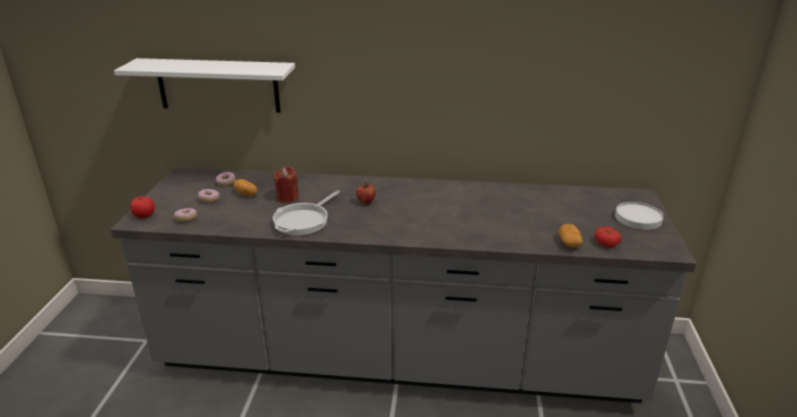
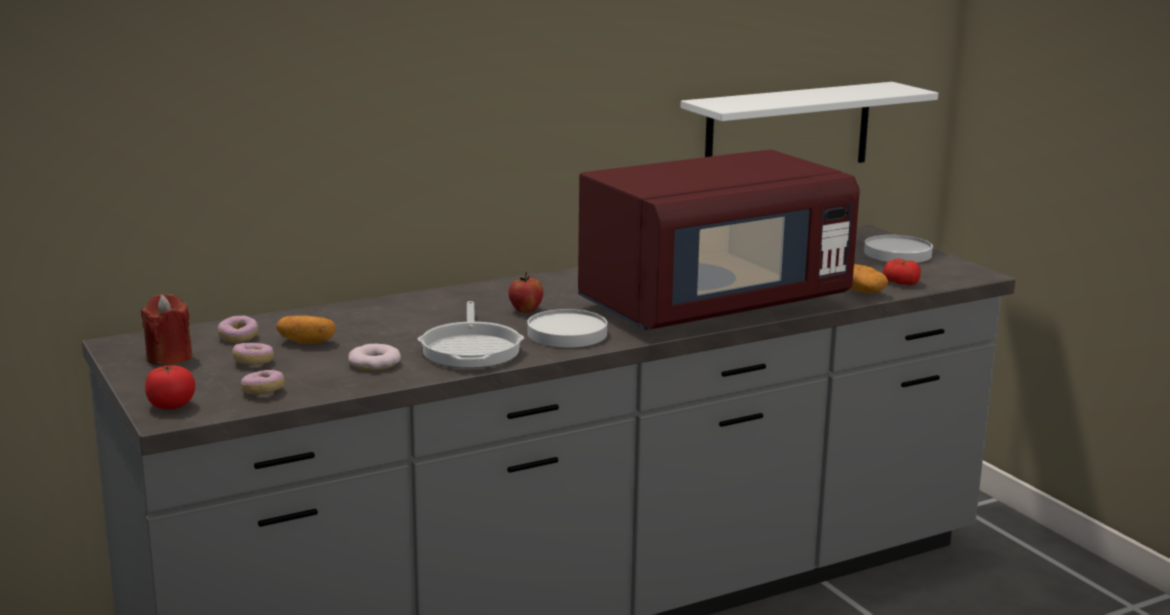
camera: 35 degrees left, 10 degrees down
white shelf [114,58,295,113] -> white shelf moved to [680,82,938,163]
red candle [273,166,299,203] -> red candle moved to [140,294,192,366]
none -> donut [348,344,401,370]
none -> white plate [527,309,607,347]
none -> red microwave [578,150,860,330]

